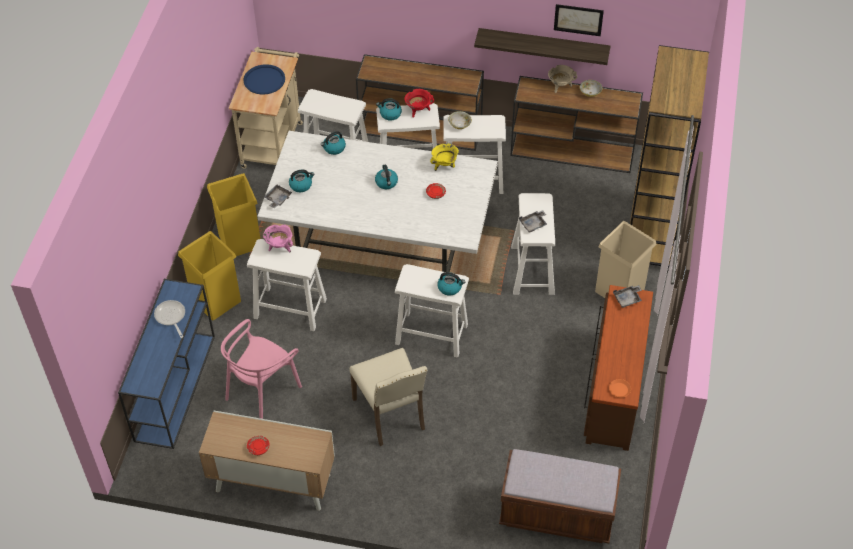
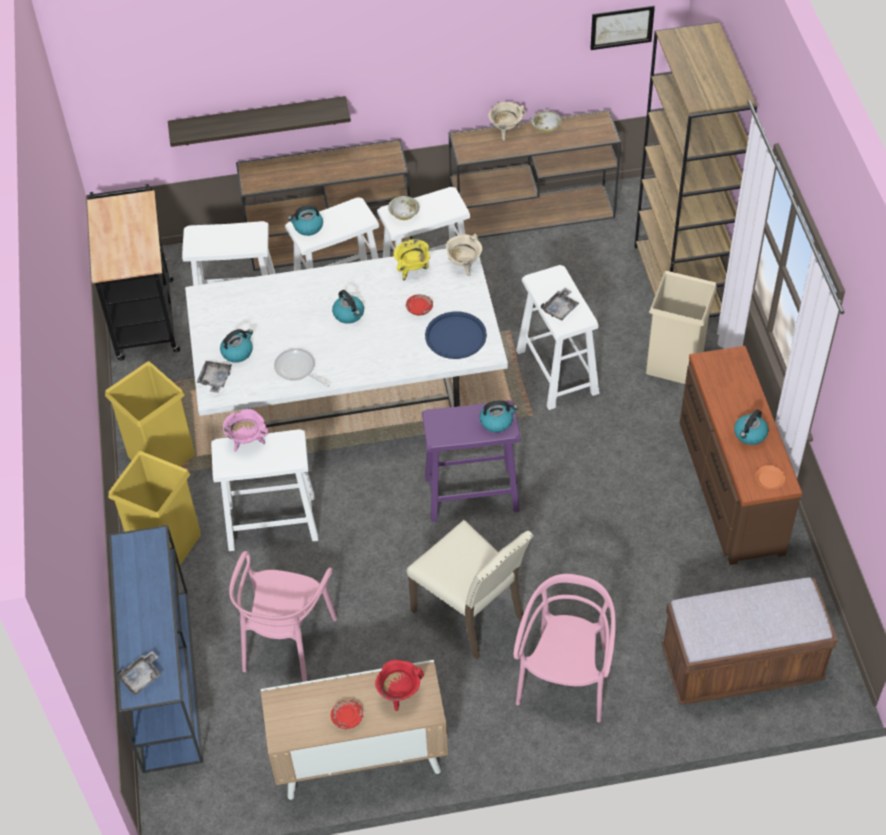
camera: 20 degrees left, 0 degrees up
frying pan [154,300,185,338] -> frying pan moved to [274,348,330,387]
beige cart [229,47,303,169] -> black cart [87,184,180,361]
blue tray [243,64,285,95] -> blue tray moved to [425,311,487,359]
kettle [321,131,346,155] -> kettle moved to [734,410,768,445]
white stool [395,264,469,358] -> purple stool [422,400,521,522]
red cooking pot [405,89,434,118] -> red cooking pot moved to [375,660,424,711]
shelf [474,28,610,65] -> shelf moved to [168,96,351,147]
picture [554,4,604,36] -> picture moved to [590,6,655,50]
grey tray [613,285,642,308] -> grey tray moved to [116,651,162,696]
none -> beige cooking pot [446,234,483,276]
none -> pink chair [514,574,616,722]

